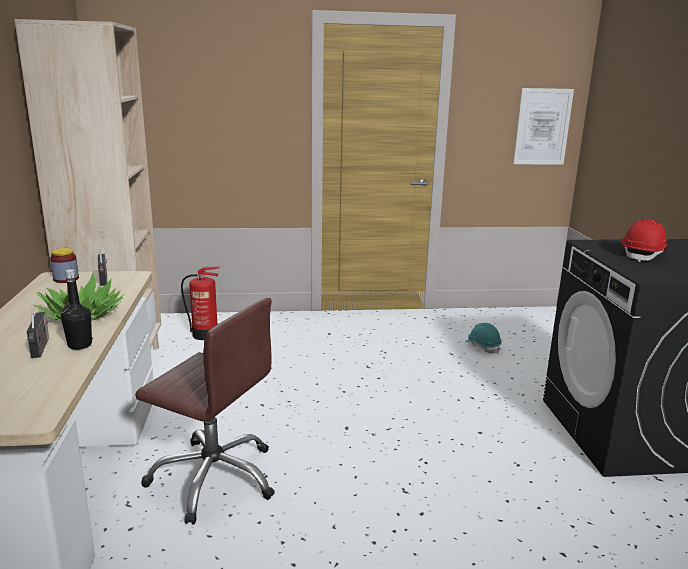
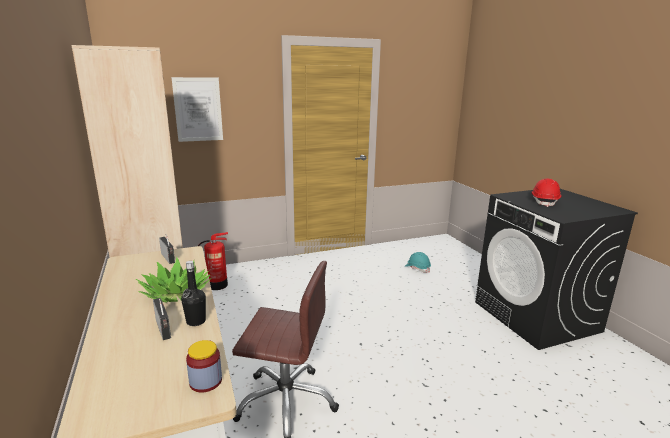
camera: 15 degrees left, 0 degrees up
jar [50,248,79,283] -> jar moved to [186,340,222,393]
picture [513,88,574,165] -> picture moved to [171,77,223,142]

